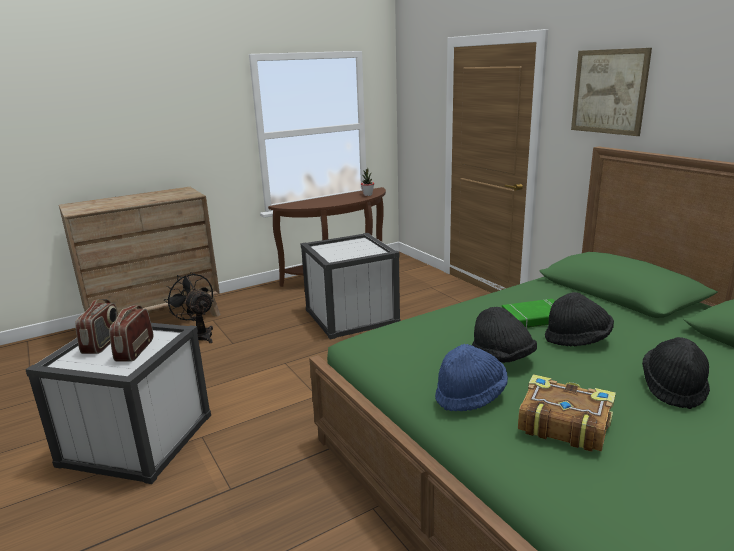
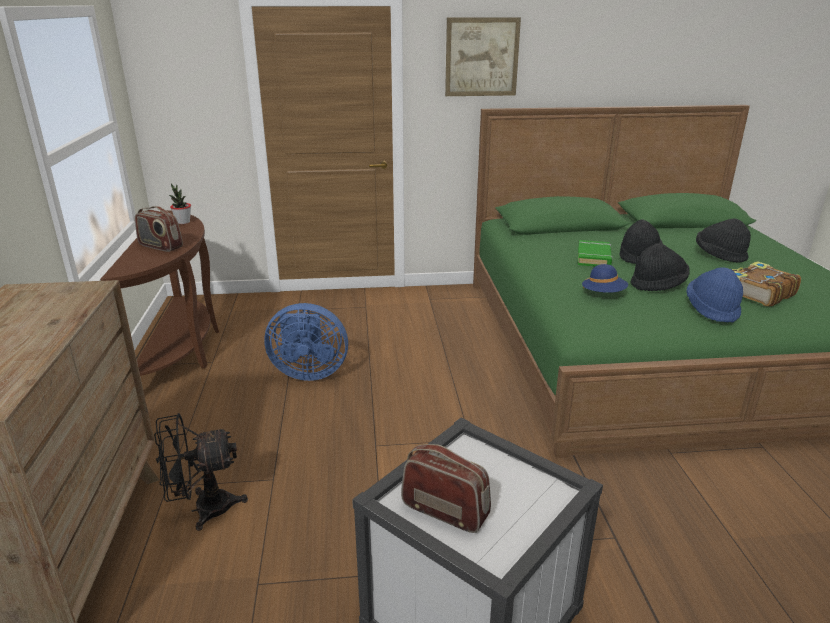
camera: 65 degrees left, 5 degrees up
radio [109,305,153,361] -> radio moved to [135,206,183,252]
white storage box [300,233,401,339] -> blue fan [264,303,348,381]
none -> blue hat [582,264,628,293]

